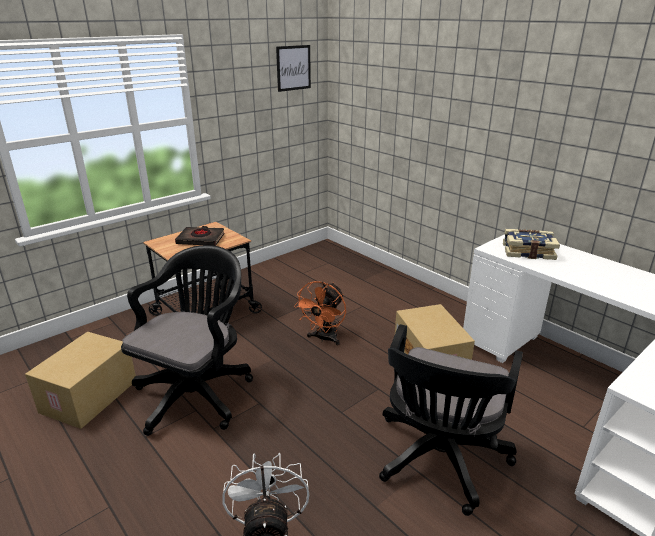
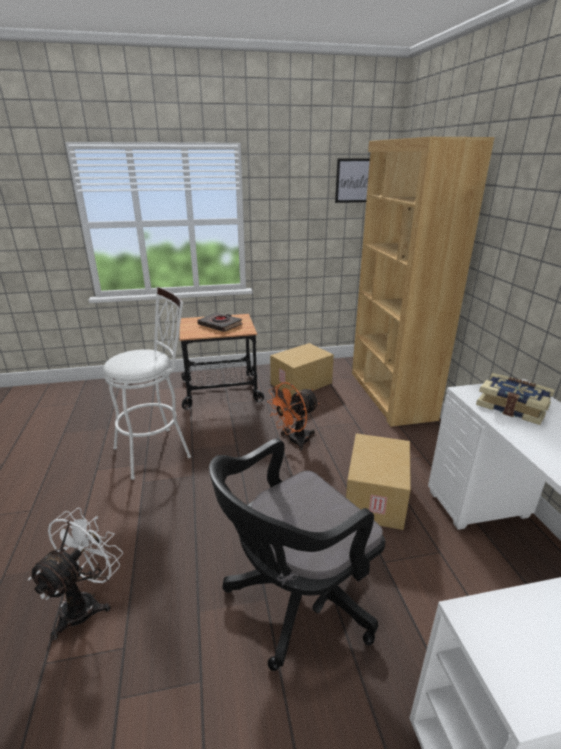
camera: 30 degrees right, 0 degrees up
cardboard box [25,332,136,429] -> cardboard box moved to [270,343,334,397]
black office chair [121,245,253,436] -> white stool [103,287,191,480]
none -> brown bookcase [352,137,495,427]

